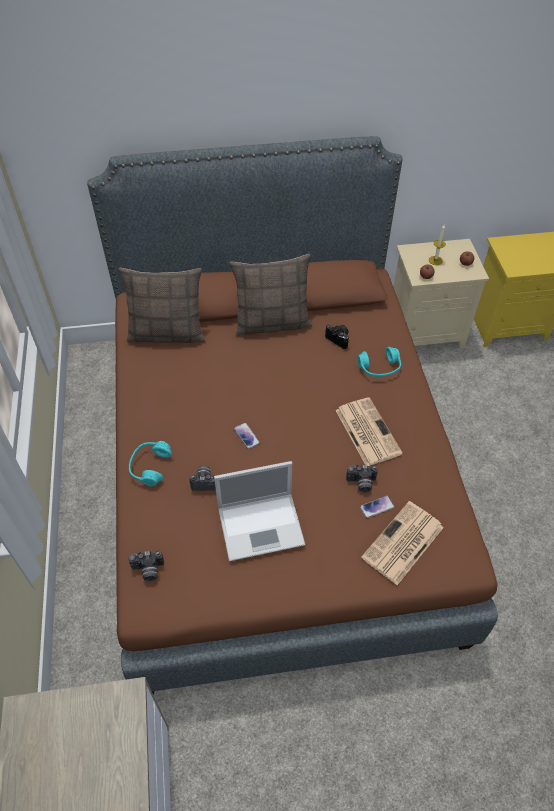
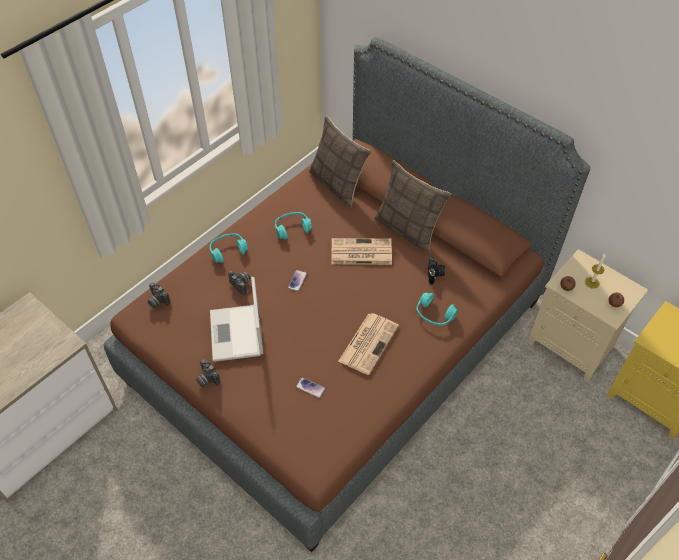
camera: 50 degrees right, 0 degrees up
laptop [214,461,305,561] -> laptop turned 45 degrees clockwise [210,277,263,362]
camera [346,465,378,493] -> camera moved to [196,359,221,387]
newspaper [361,501,444,585] -> newspaper moved to [331,238,392,265]
none -> turquoise headphones [275,212,312,239]

